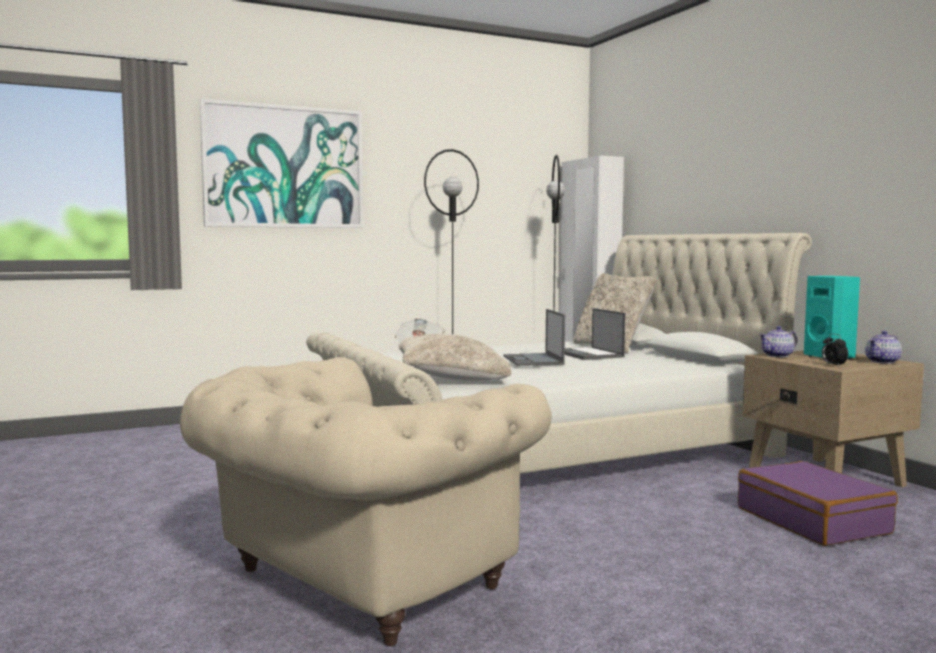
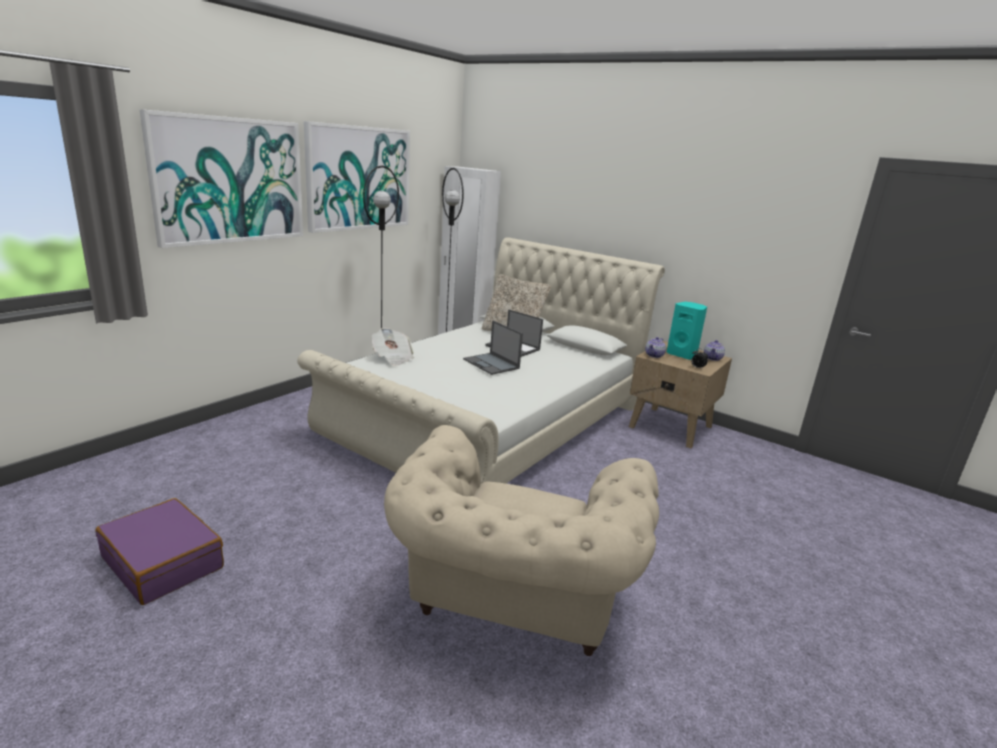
camera: 30 degrees left, 15 degrees up
beige pillow [398,334,512,381] -> none
purple suitcase [738,461,898,546] -> purple suitcase moved to [95,498,224,605]
none -> picture [304,121,410,233]

